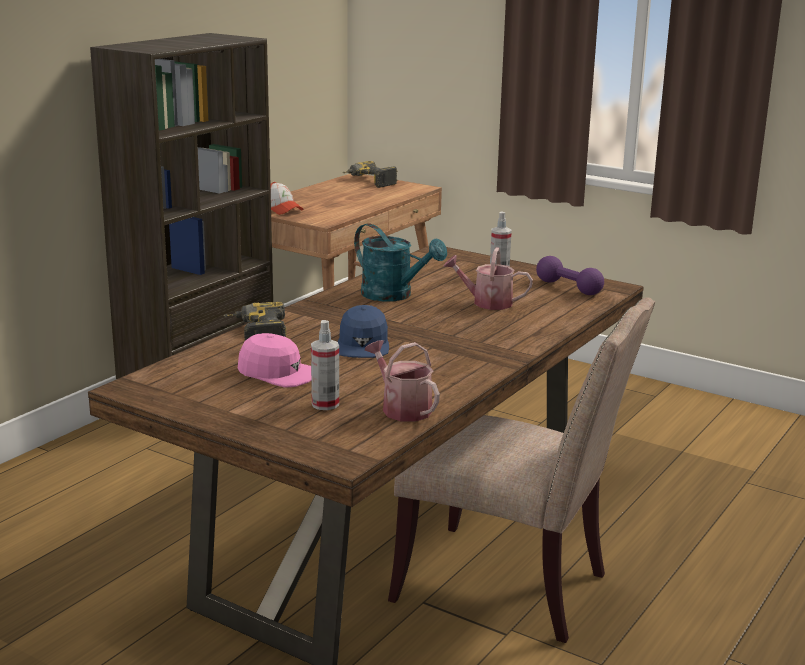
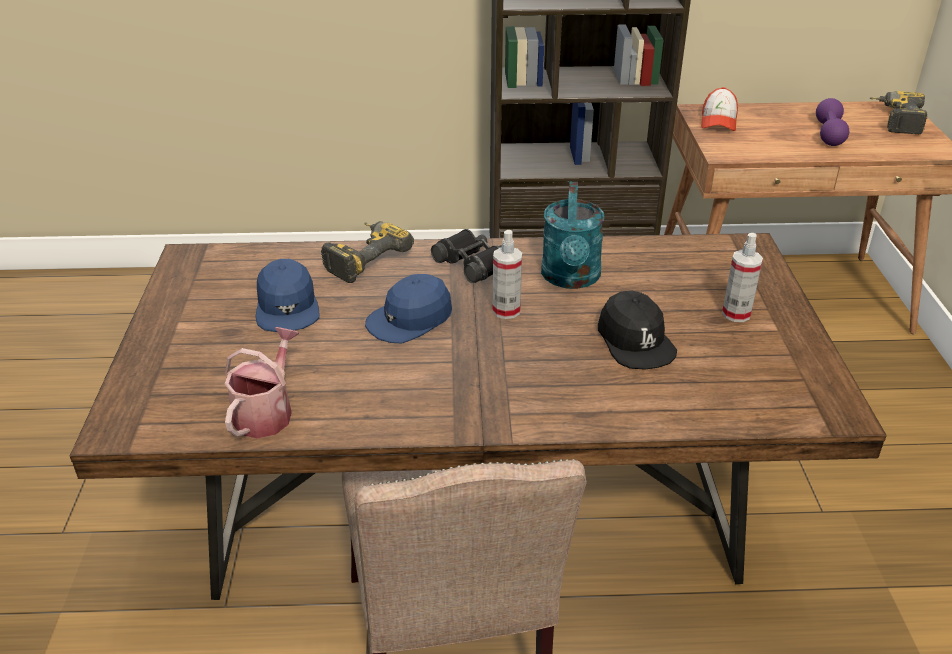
camera: 55 degrees right, 15 degrees up
pink cap [238,333,311,388] -> blue cap [256,259,320,332]
spray bottle [311,320,339,410] -> spray bottle moved to [492,230,522,319]
watering can [443,247,533,310] -> black cap [598,291,677,370]
purple dumbbell [536,256,604,295] -> purple dumbbell moved to [816,98,849,146]
none -> black binoculars [431,229,502,283]

